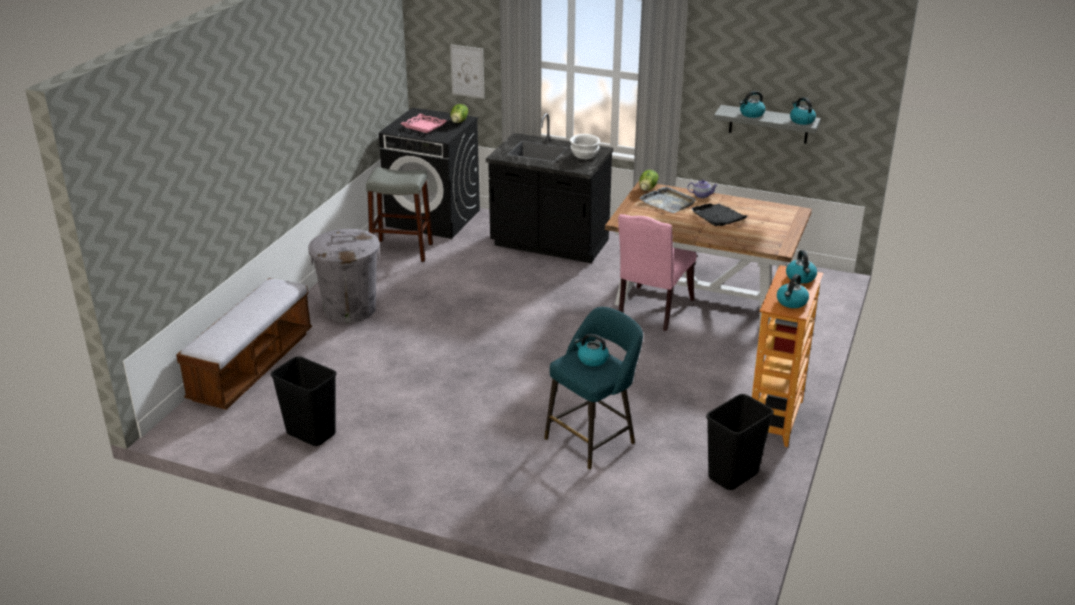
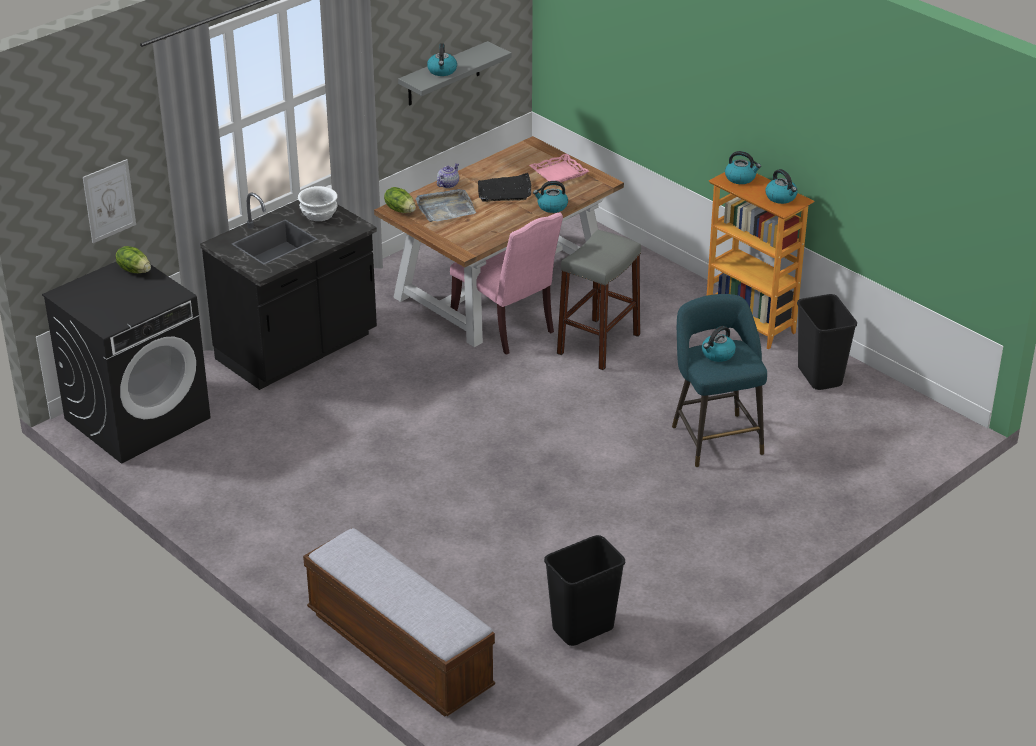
camera: 65 degrees left, 5 degrees up
grey trash can [308,229,380,323] -> none
grey stool [366,167,433,262] -> grey stool moved to [557,230,641,370]
pink tray [400,114,447,133] -> pink tray moved to [529,154,589,182]
kettle [790,97,816,125] -> kettle moved to [533,181,568,213]

